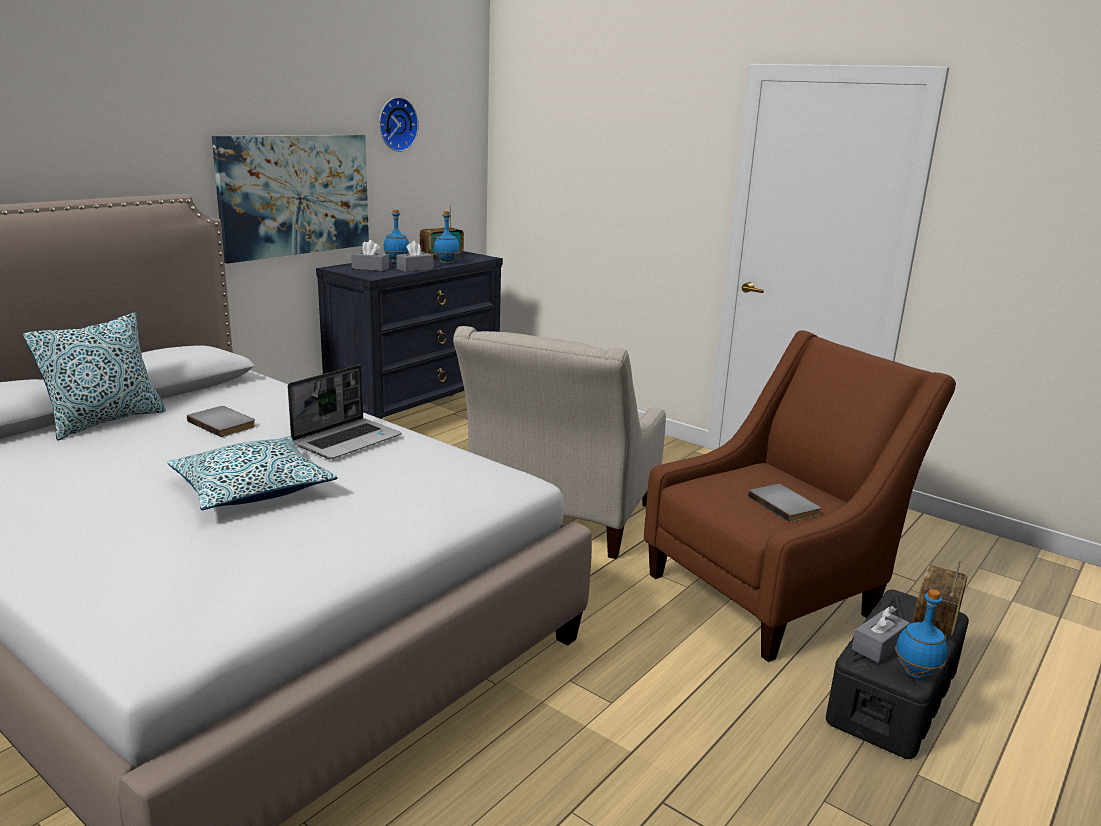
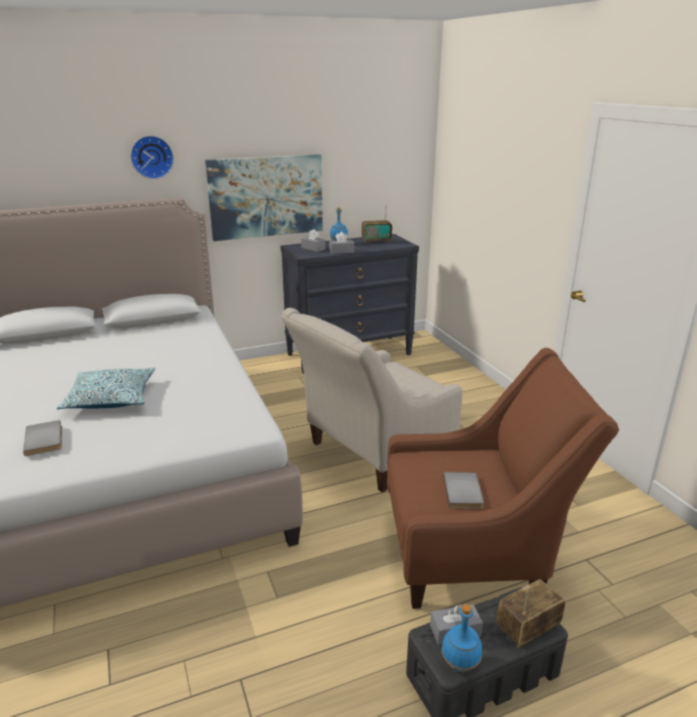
camera: 30 degrees right, 5 degrees up
pillow [23,312,166,440] -> none
grey book [187,406,256,437] -> grey book moved to [23,420,62,456]
laptop [288,365,402,459] -> none
wall clock [379,97,419,152] -> wall clock moved to [130,136,174,179]
blue bottle [434,211,460,264] -> none

